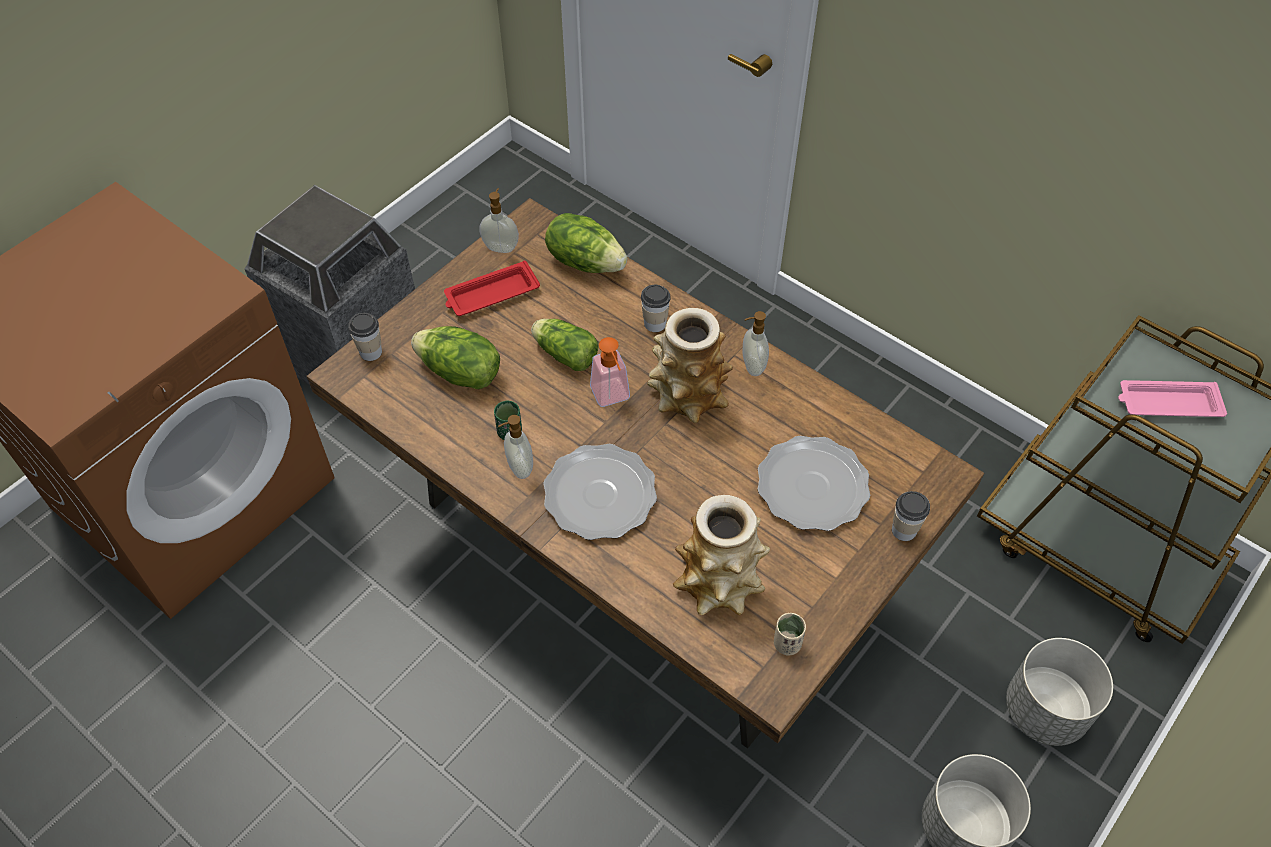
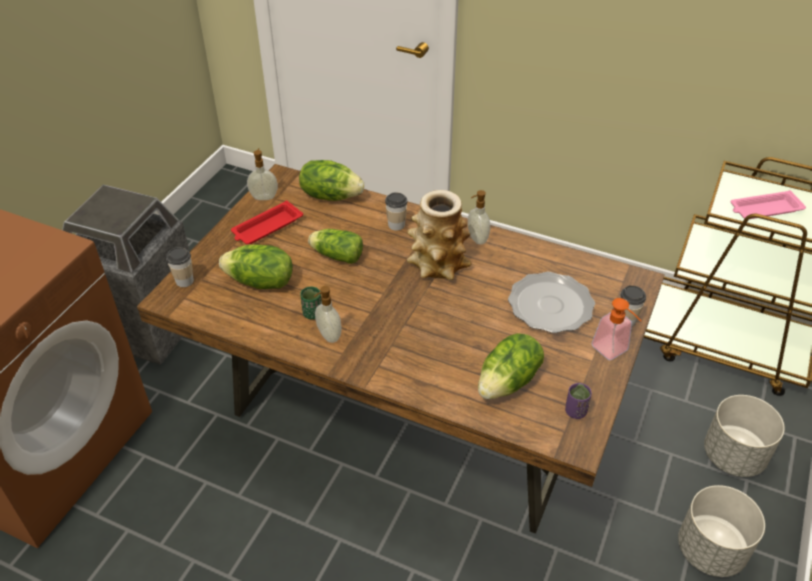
camera: 15 degrees left, 10 degrees down
plate [543,444,657,540] -> none
soap dispenser [590,337,630,407] -> soap dispenser moved to [591,298,641,360]
vase [673,495,770,615] -> lettuce [478,333,544,399]
beige cup [774,613,806,655] -> purple cup [565,383,592,419]

